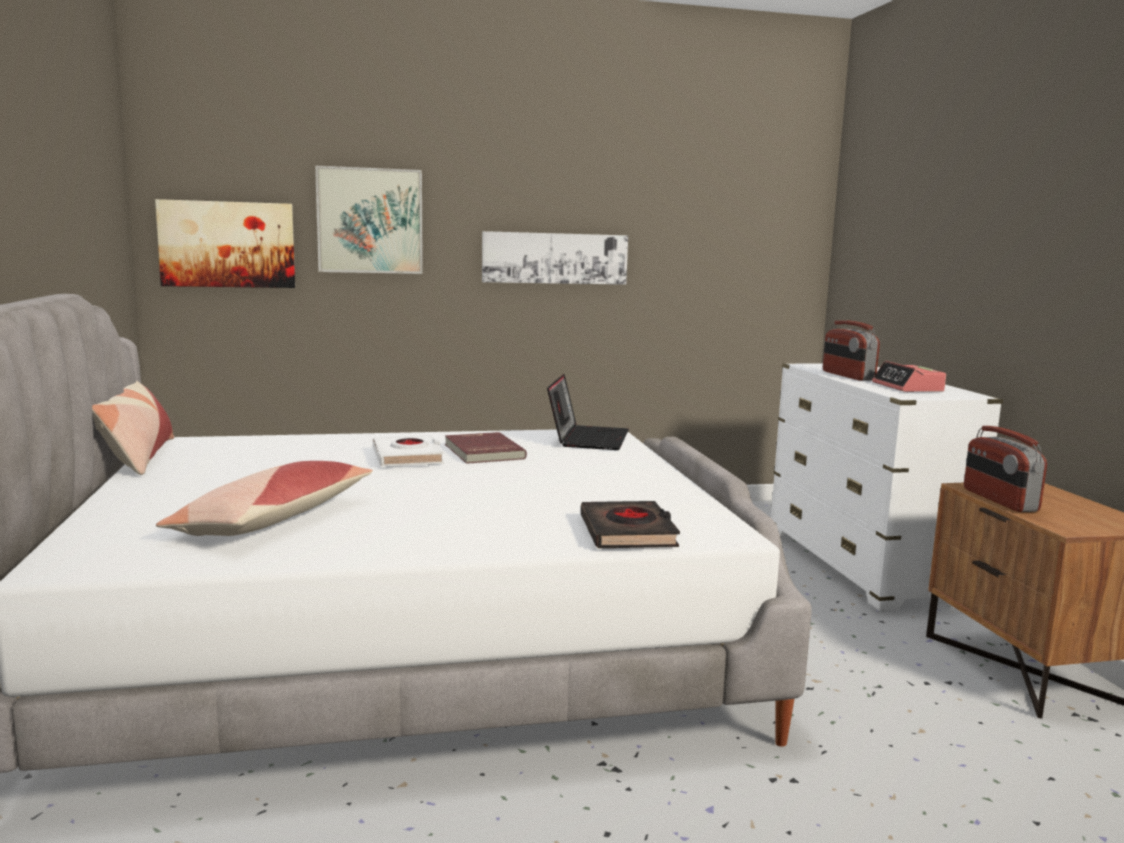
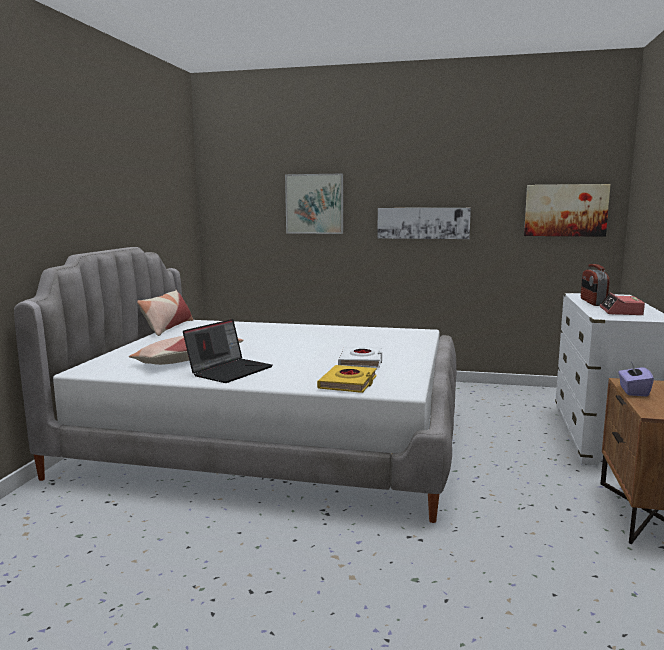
camera: 25 degrees right, 0 degrees up
picture [155,199,295,288] -> picture moved to [524,184,611,237]
white book [373,435,444,467] -> white book moved to [338,347,382,368]
red book [445,432,527,464] -> none
laptop [547,374,629,450] -> laptop moved to [183,319,273,383]
black book [581,501,680,548] -> yellow book [317,365,377,393]
radio [964,426,1047,512] -> purple tissue box [618,362,654,396]

